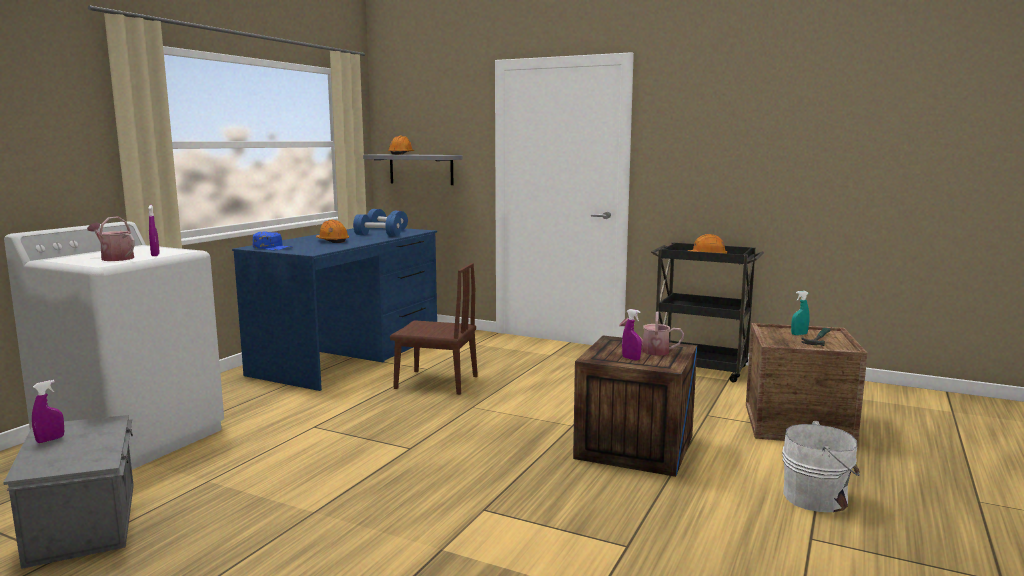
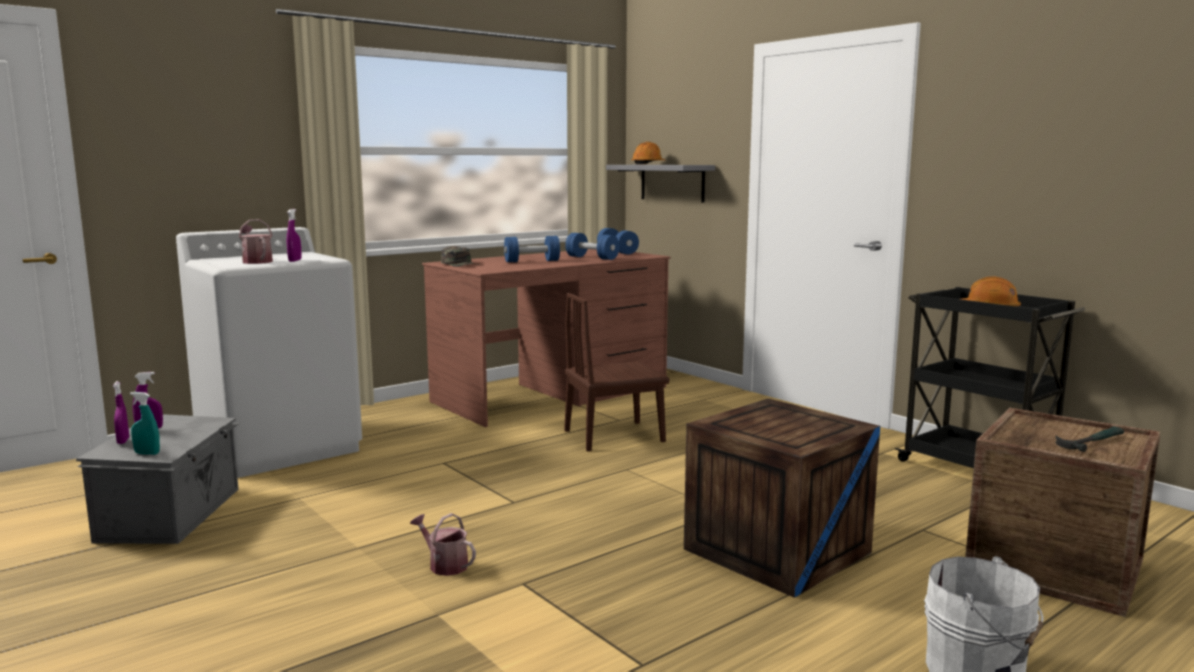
camera: 25 degrees right, 0 degrees up
blue desk [232,228,437,391] -> brown desk [422,249,670,427]
blue cap [253,231,291,250] -> green cap [441,246,479,267]
orange hard hat [316,219,349,243] -> blue dumbbell [504,236,560,262]
brown chair [390,263,478,395] -> brown chair turned 120 degrees clockwise [564,293,669,452]
watering can [619,311,684,356] -> watering can moved to [410,513,476,576]
purple spray bottle [622,309,641,360] -> purple spray bottle moved to [113,381,129,444]
turquoise spray bottle [791,291,810,335] -> turquoise spray bottle moved to [130,392,160,455]

